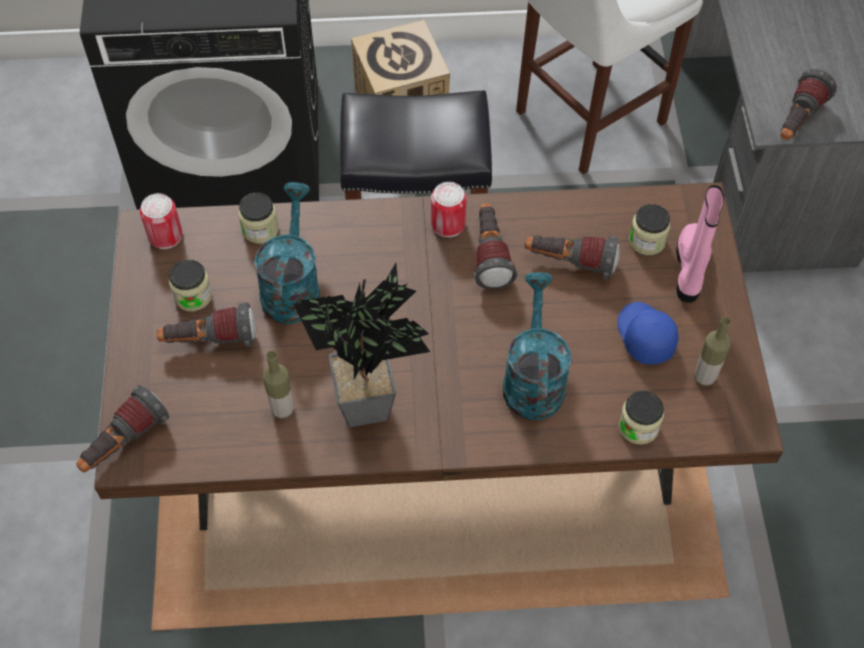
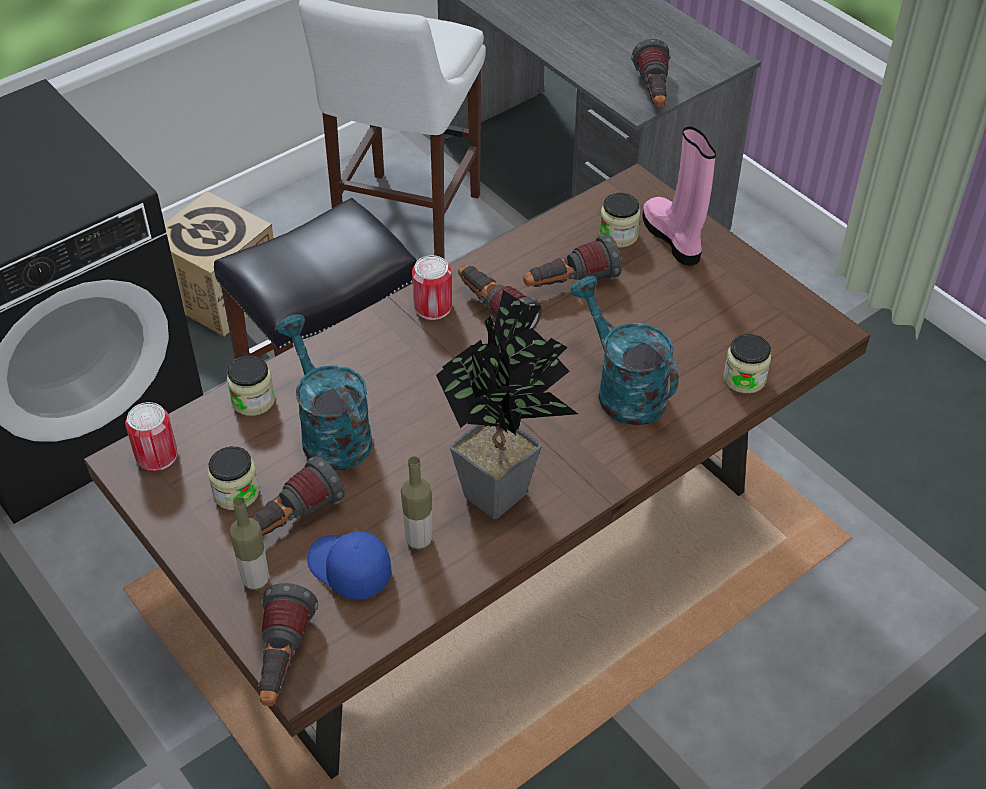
camera: 35 degrees left, 10 degrees down
blue cap [617,302,678,365] -> blue cap moved to [307,531,391,600]
bottle [694,317,731,386] -> bottle moved to [229,497,269,591]

